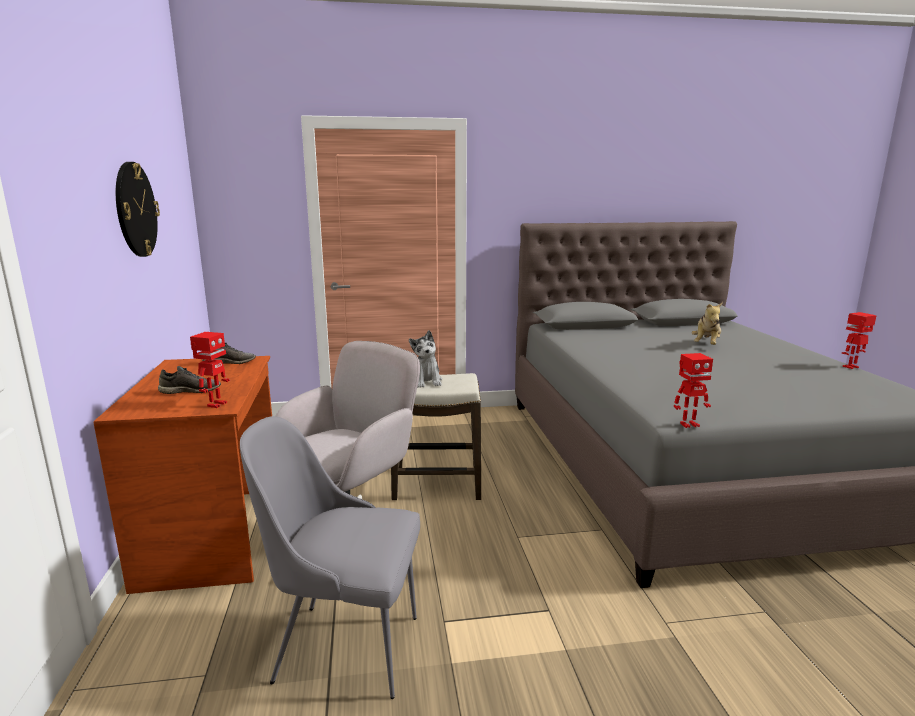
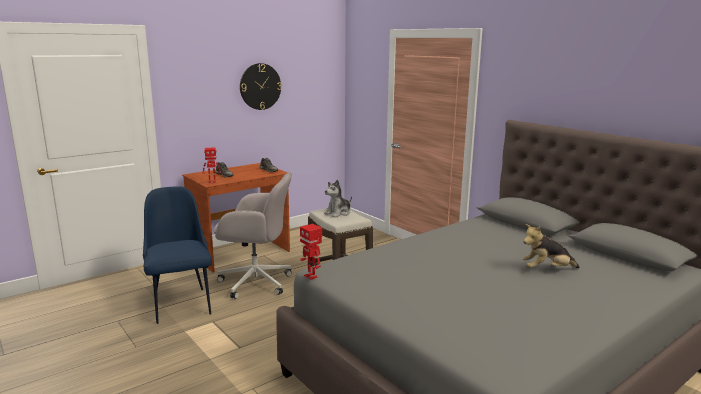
camera: 60 degrees right, 0 degrees up
grey chair [240,416,420,699] -> blue chair [143,186,212,324]
toy robot [841,312,877,369] -> none

